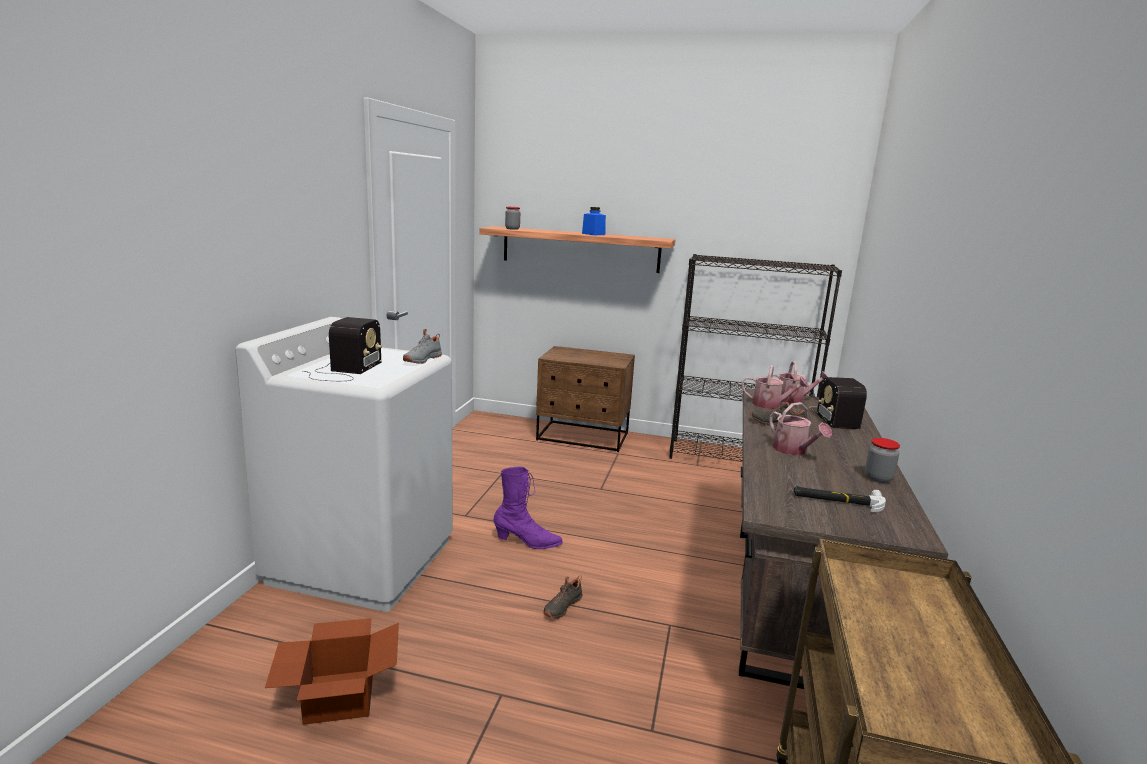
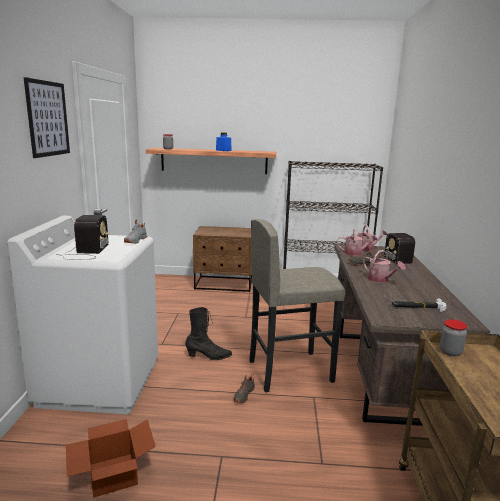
camera: 10 degrees left, 0 degrees up
purple boot [494,467,563,549] -> black boot [185,307,232,360]
jar [865,438,900,483] -> jar moved to [440,319,467,357]
none -> picture [24,77,70,158]
none -> grey stool [249,219,345,392]

